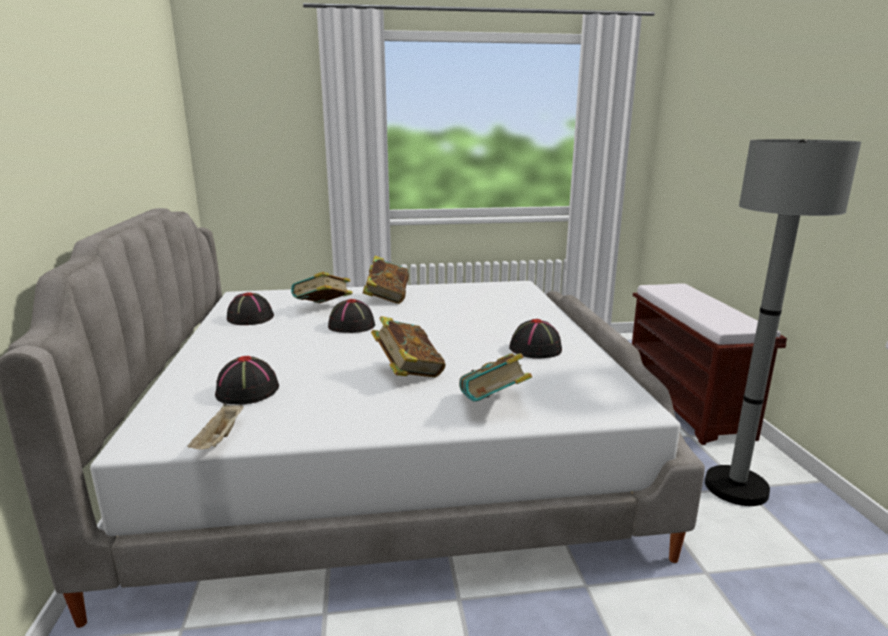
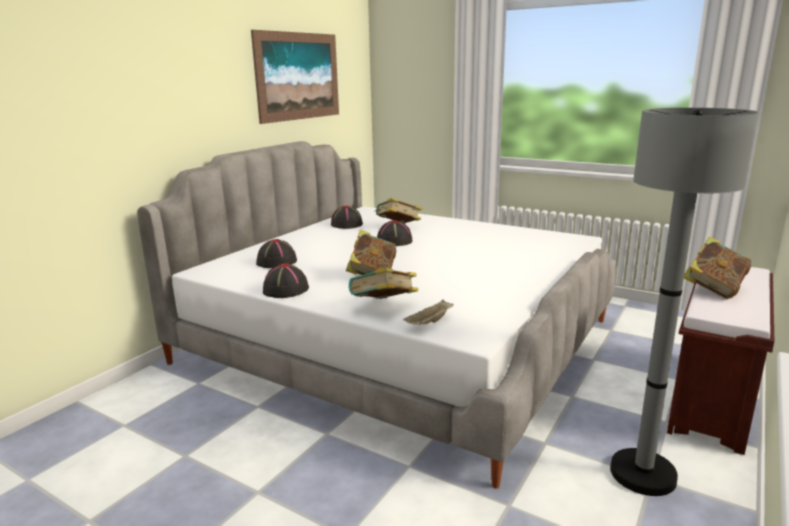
camera: 40 degrees right, 0 degrees up
beige tray [187,403,244,449] -> beige tray moved to [403,300,454,325]
book [363,256,409,304] -> book moved to [684,237,751,299]
black hat [509,318,562,359] -> black hat moved to [263,263,309,298]
none -> picture [251,30,339,124]

